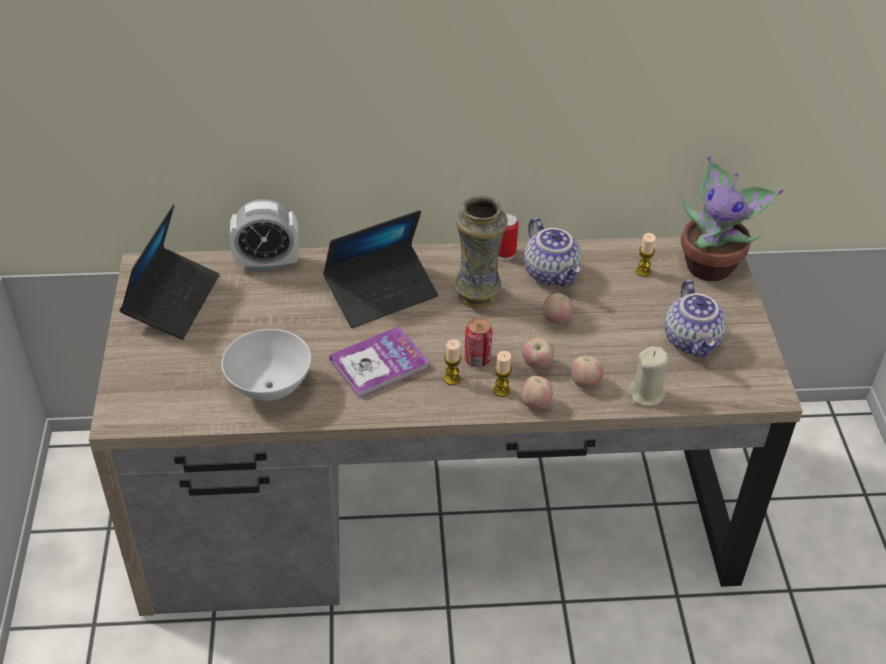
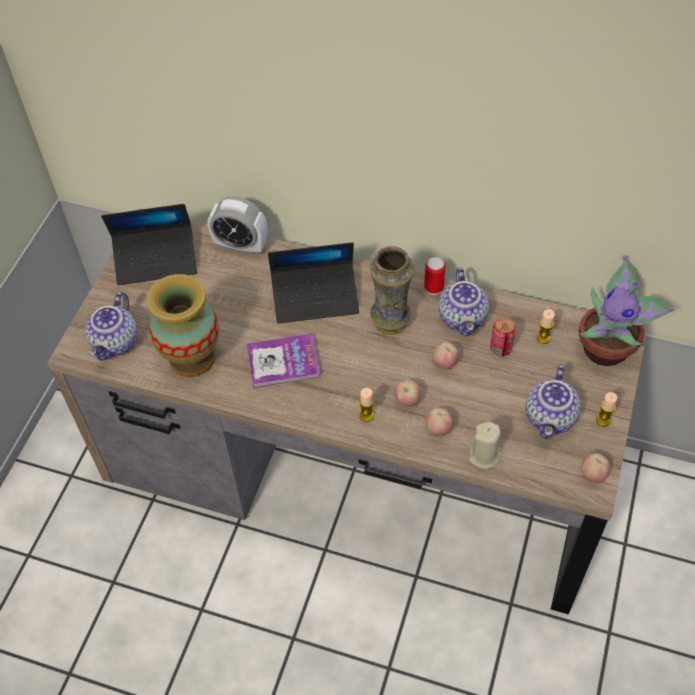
camera: 25 degrees right, 10 degrees up
laptop [120,204,220,340] -> laptop turned 45 degrees clockwise [101,204,198,285]
white bowl [221,329,311,401] -> vase [146,274,219,377]
candle [444,339,462,385] -> candle moved to [596,392,617,427]
can [464,317,493,367] -> can moved to [490,317,516,356]
apple [520,376,553,409] -> apple moved to [581,453,610,483]
none -> teapot [85,292,138,361]

